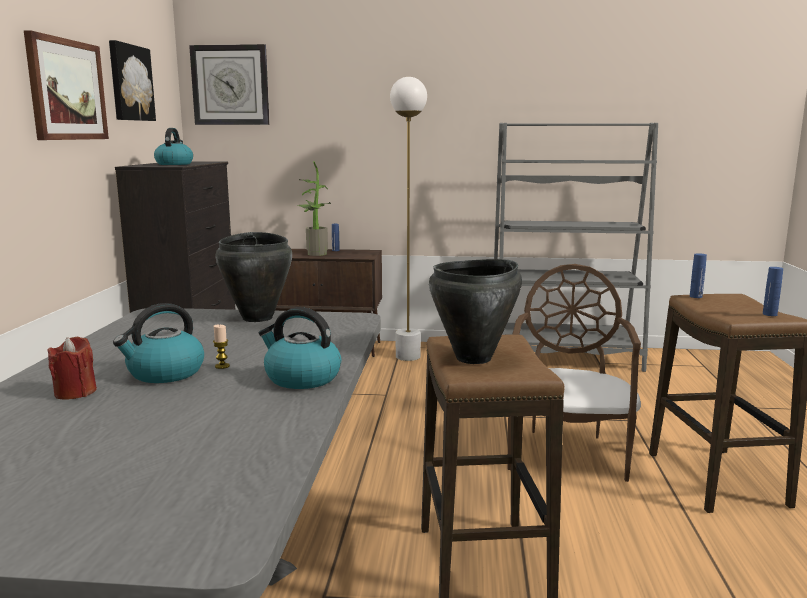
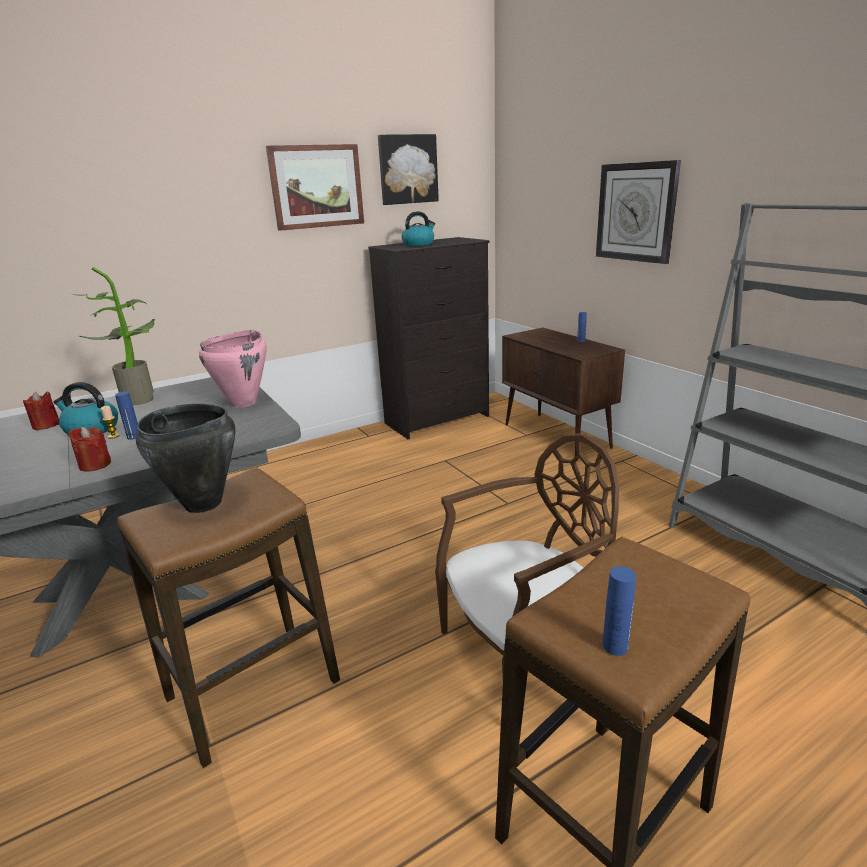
camera: 55 degrees right, 10 degrees up
wall clock [189,44,270,125] -> wall clock moved to [596,160,681,264]
black cooking pot [216,232,292,322] -> pink cooking pot [199,330,267,408]
kettle [259,307,341,389] -> red candle [68,427,111,472]
potted plant [298,161,331,256] -> potted plant moved to [73,267,155,406]
white floor lamp [390,77,427,361] -> none
blue bottle [690,253,707,298] -> blue bottle moved to [115,392,138,440]

